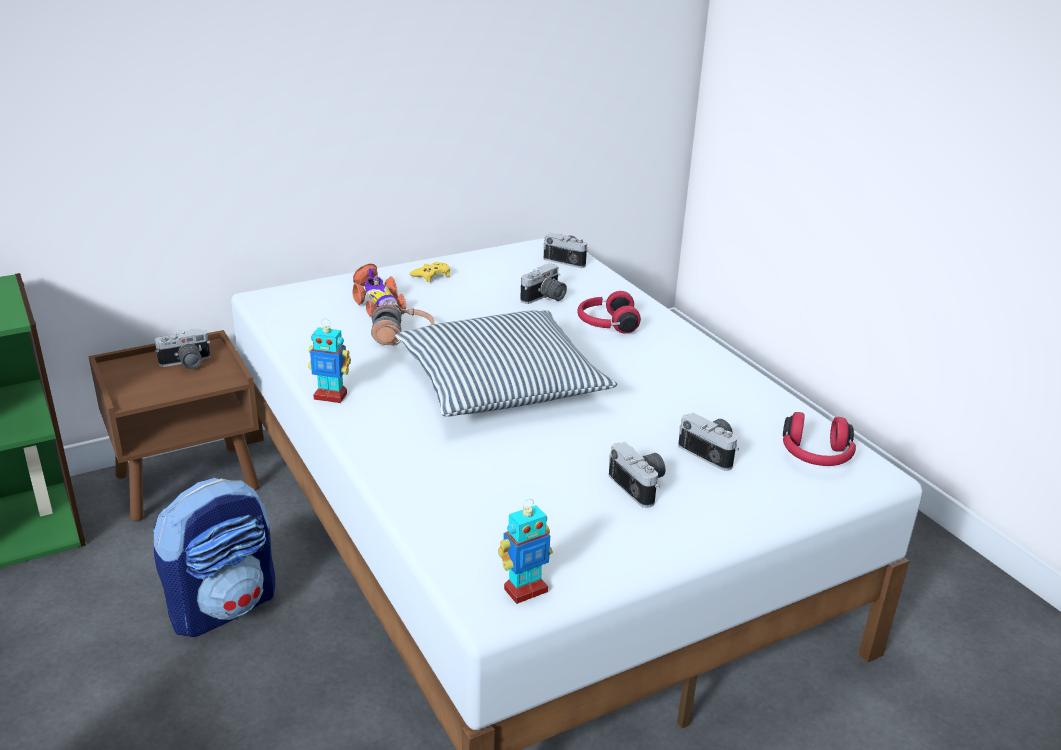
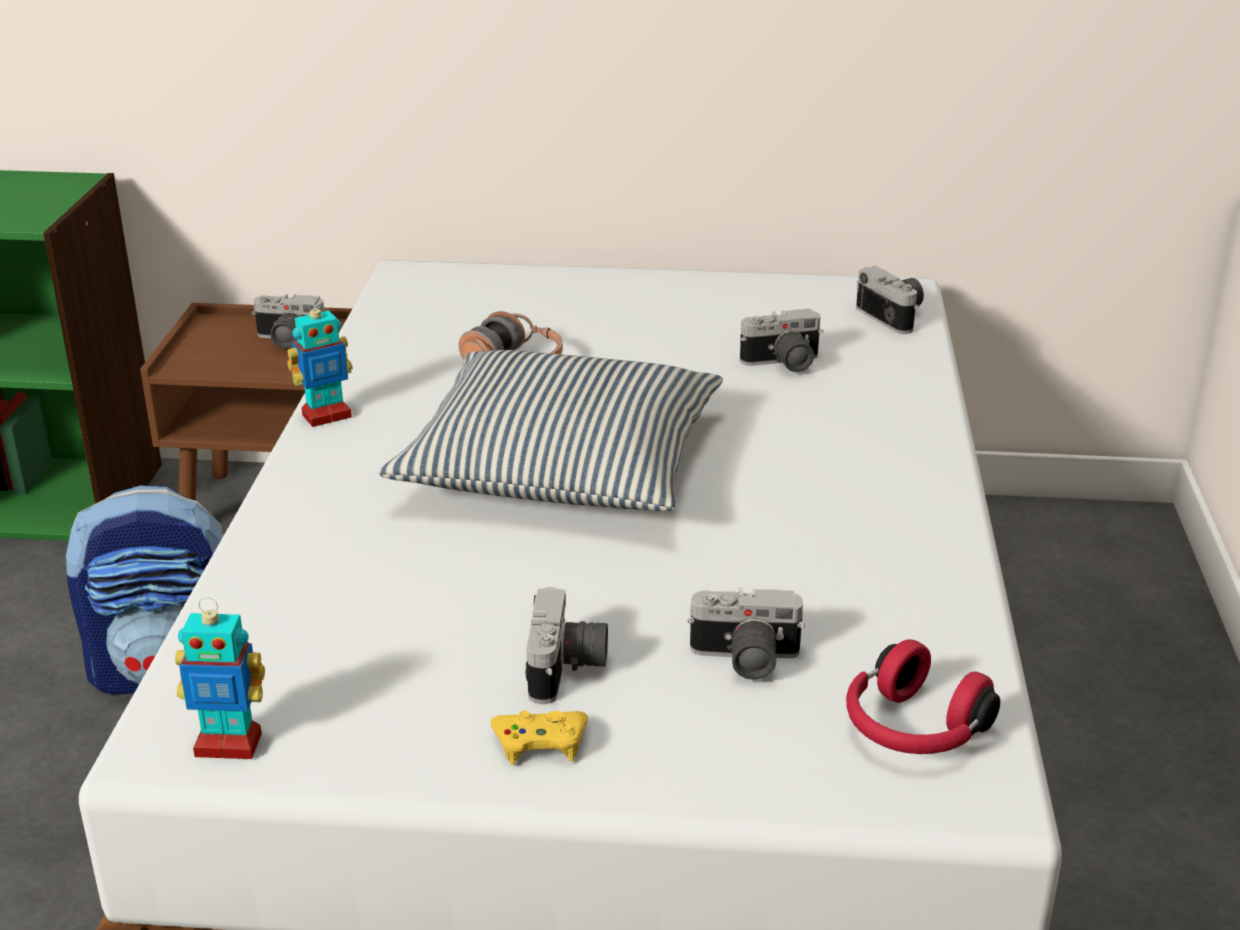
camera: 35 degrees right, 0 degrees up
toy robot [308,319,351,403] -> toy robot turned 75 degrees counterclockwise [288,298,353,427]
toy car [352,263,406,316] -> none
yellow game controller [409,262,450,282] -> yellow game controller moved to [490,711,588,765]
red headphones [577,291,641,334] -> none
camera [678,412,739,471] -> camera turned 105 degrees clockwise [687,588,805,680]

